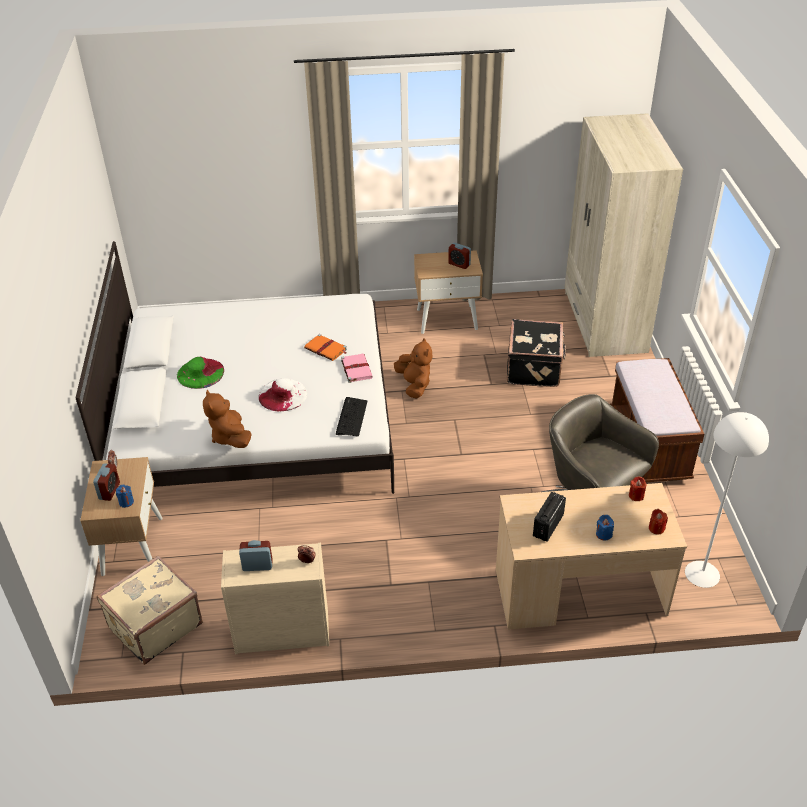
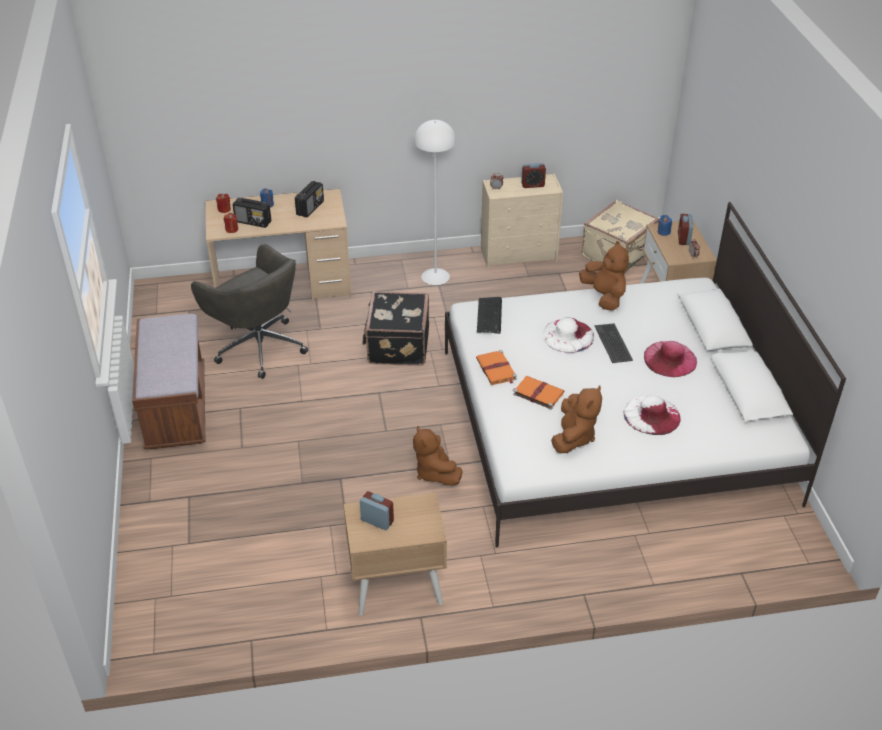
camera: 175 degrees right, 0 degrees up
green hat [177,357,224,389] -> pink hat [644,341,697,377]
pink book [341,354,373,383] -> orange book [476,350,517,385]
black suitcase [507,319,566,387] -> black suitcase moved to [362,291,429,366]
beige wardrobe [564,113,683,357] -> none
white floor lamp [685,412,769,588] -> white floor lamp moved to [414,120,456,285]
none -> radio [233,198,271,228]
none -> brown plush toy [551,385,602,453]
none -> keyboard [595,323,633,363]
none -> white hat [623,395,681,435]

